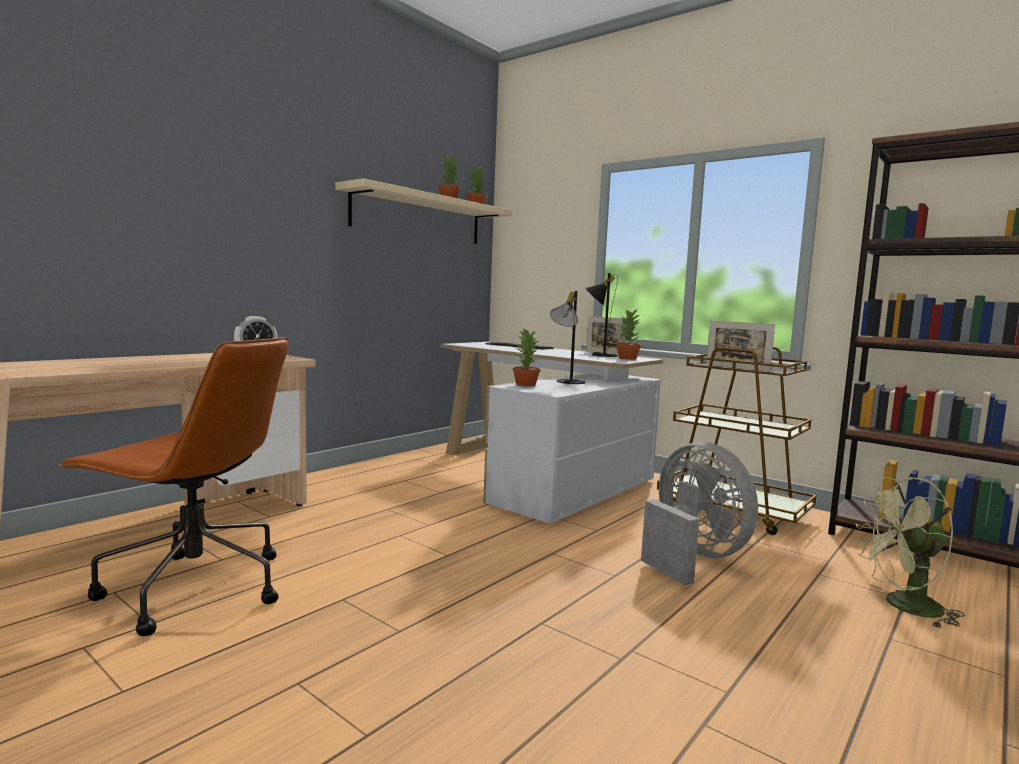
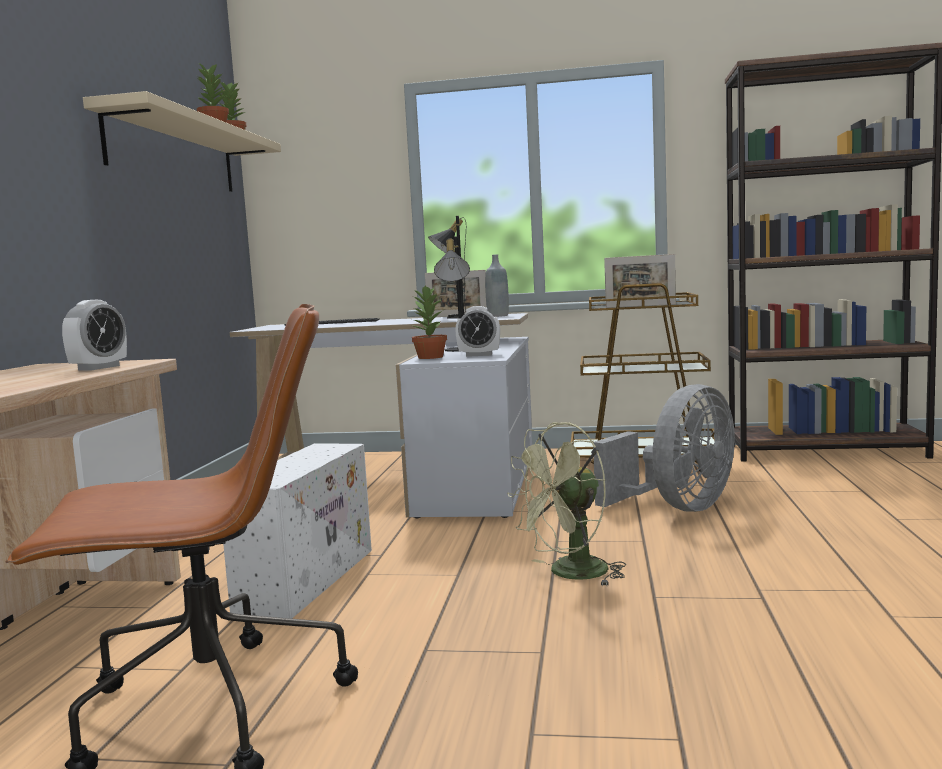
camera: 30 degrees left, 0 degrees up
potted plant [616,309,641,360] -> grey bottle [485,254,509,317]
grey fan [641,442,758,586] -> grey fan turned 105 degrees clockwise [593,384,735,512]
green fan [856,477,965,629] -> green fan moved to [507,422,626,585]
none -> white storage box [223,443,372,619]
none -> alarm clock [455,306,500,357]

